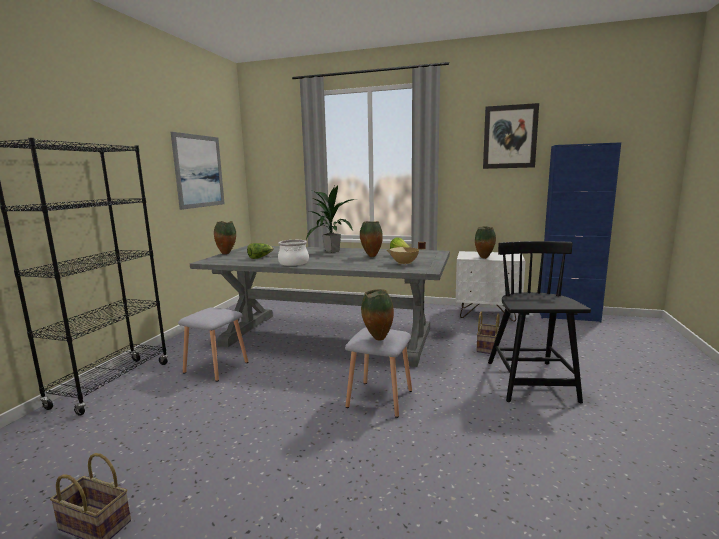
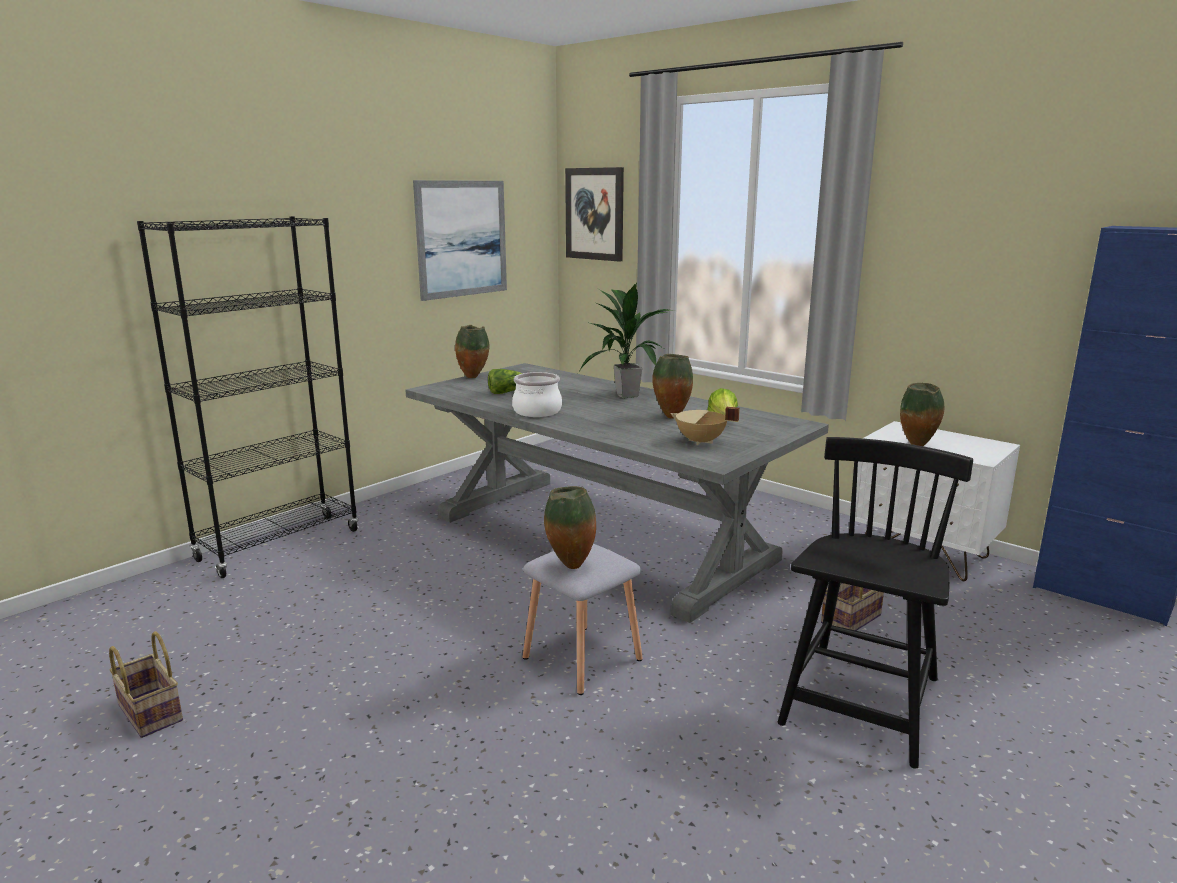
camera: 25 degrees right, 5 degrees up
grey stool [178,308,248,382] -> none
picture [483,103,539,169] -> picture moved to [565,167,624,262]

